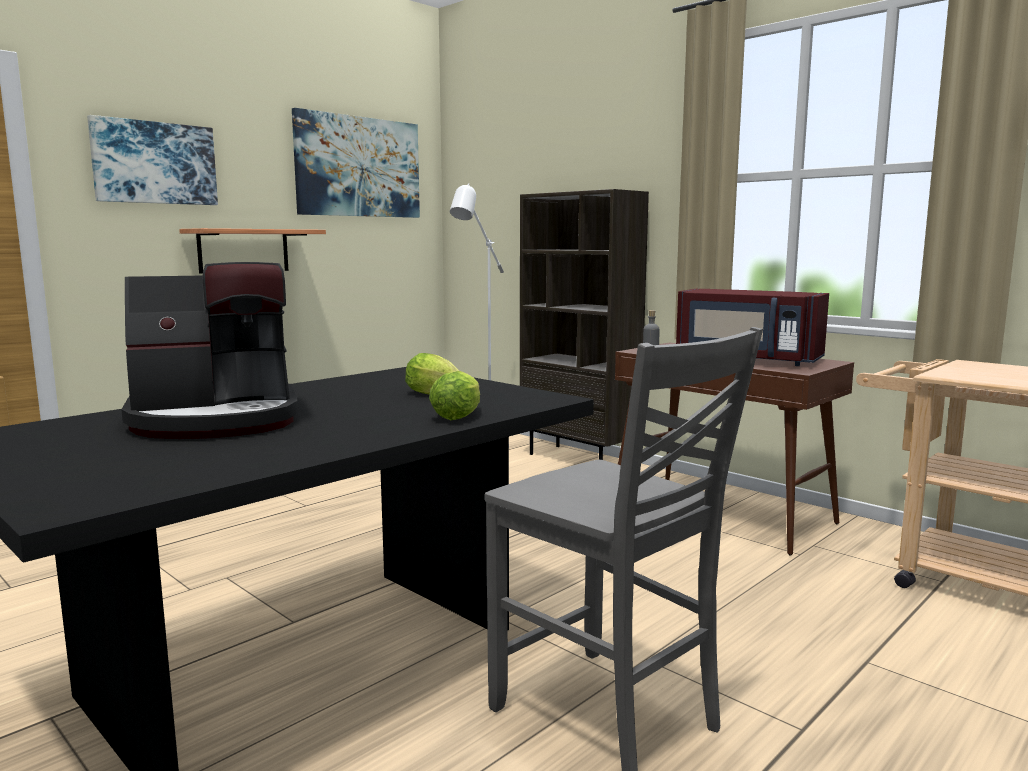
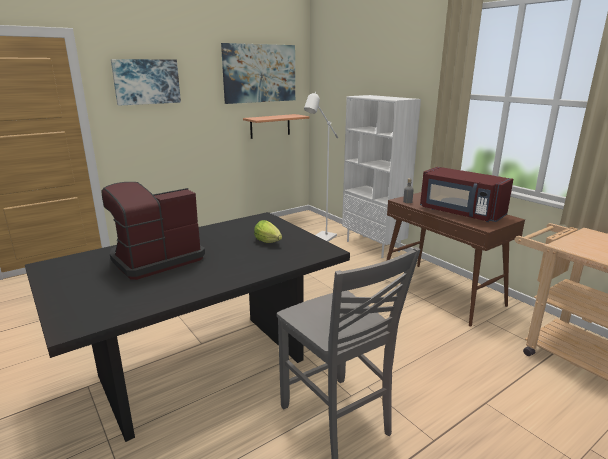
camera: 10 degrees right, 10 degrees up
coffee machine [121,262,298,439] -> coffee machine turned 150 degrees clockwise [102,182,205,280]
shelf [179,228,326,273] -> shelf moved to [243,114,310,139]
lettuce [429,371,480,420] -> none
brown bookcase [520,189,649,460] -> white bookcase [342,95,421,258]

